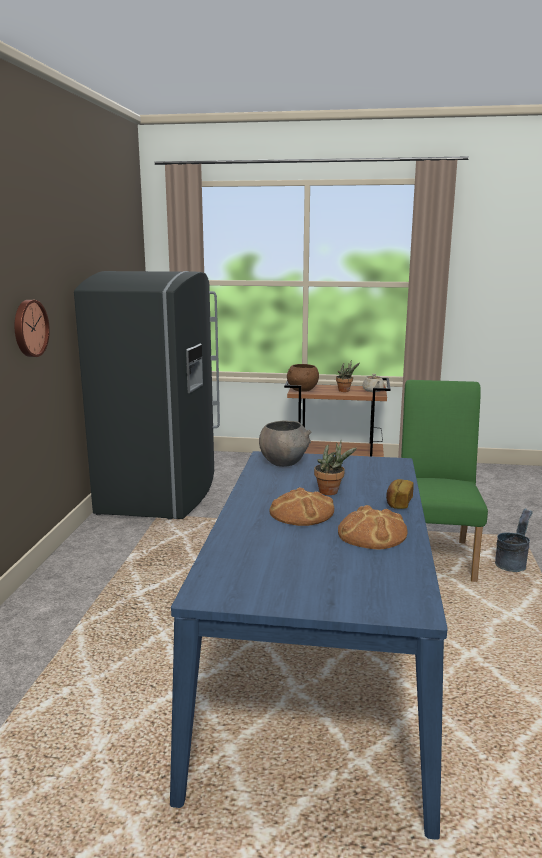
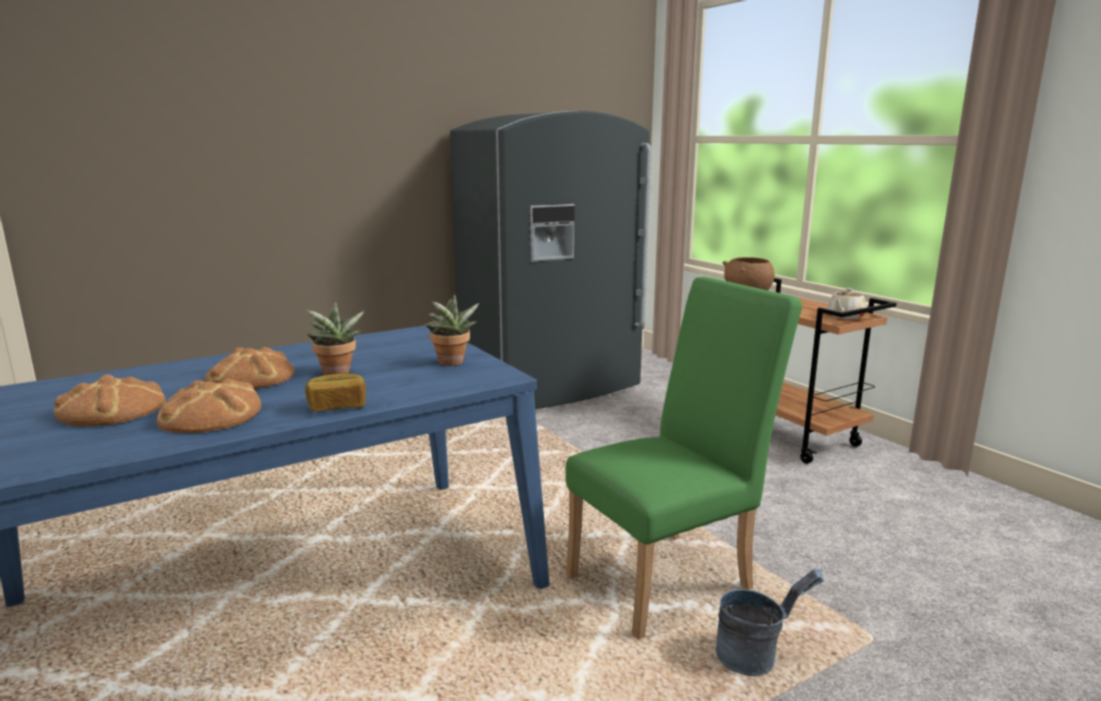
camera: 50 degrees right, 0 degrees up
wall clock [15,300,50,357] -> none
grey bowl [259,420,311,467] -> none
potted plant [336,360,360,392] -> potted plant moved to [425,294,479,366]
none -> bread [54,374,166,426]

